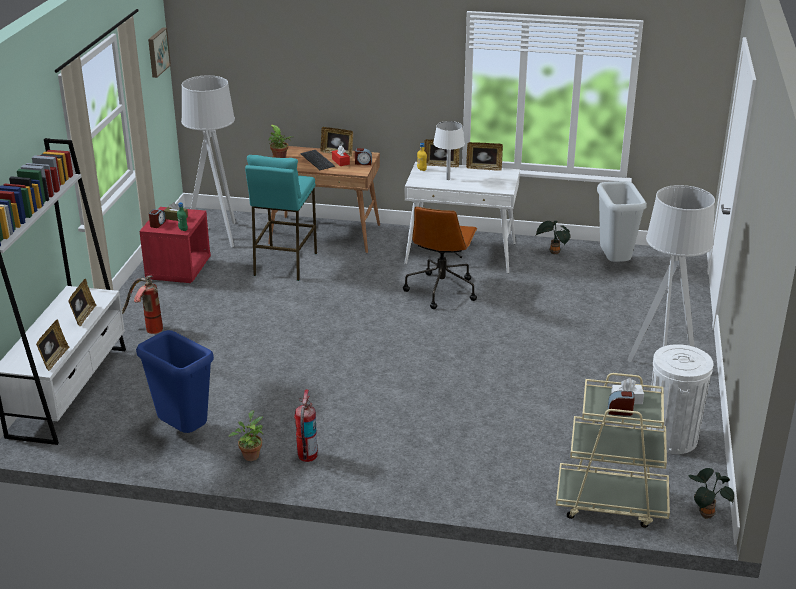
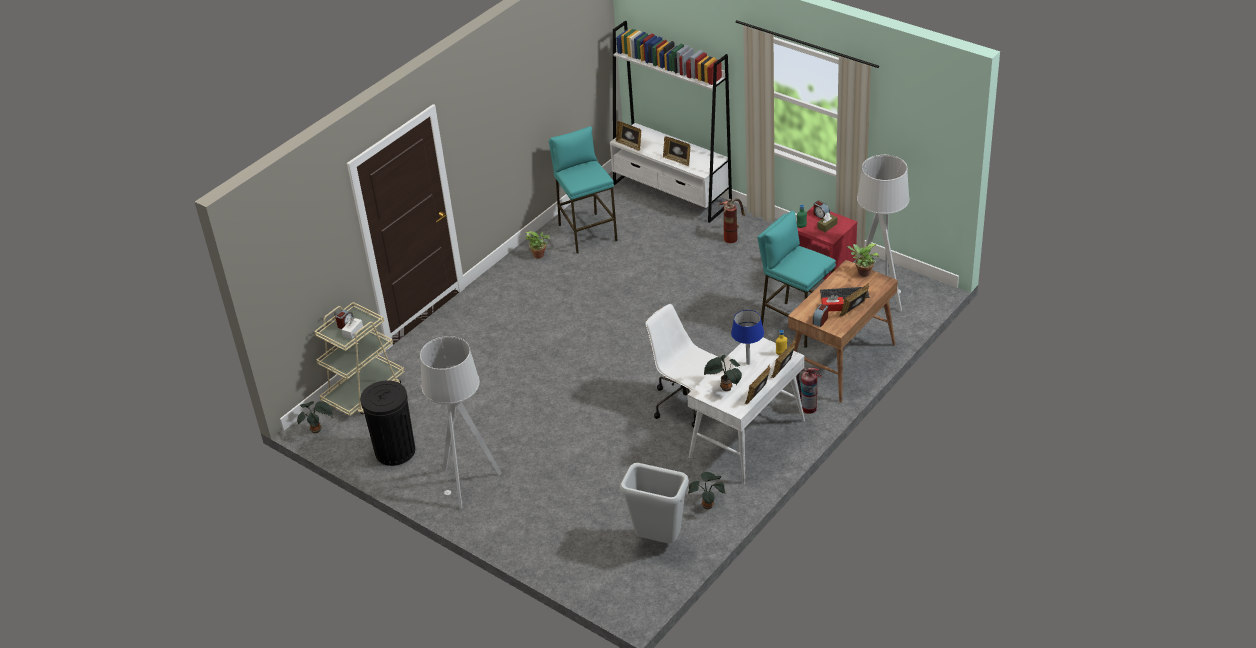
camera: 120 degrees right, 10 degrees up
blue trash can [136,330,214,433] -> turquoise stool [549,126,618,254]
picture [148,27,171,78] -> none
fire extinguisher [294,389,318,462] -> fire extinguisher moved to [797,367,822,414]
brown office chair [403,206,478,309] -> white office chair [645,304,722,428]
white table lamp [433,121,465,180] -> blue table lamp [731,310,764,365]
white trash can [647,344,714,454] -> black trash can [360,380,415,466]
none -> potted plant [704,355,742,391]

